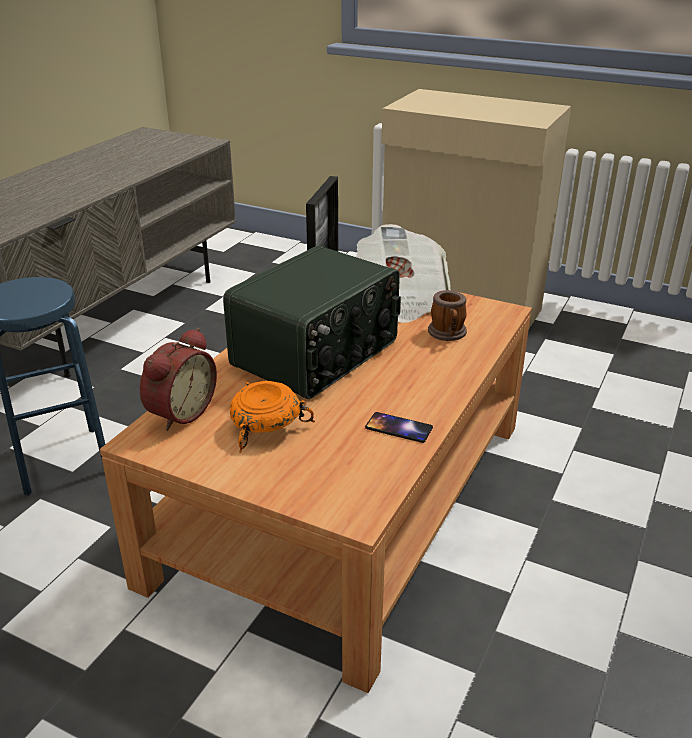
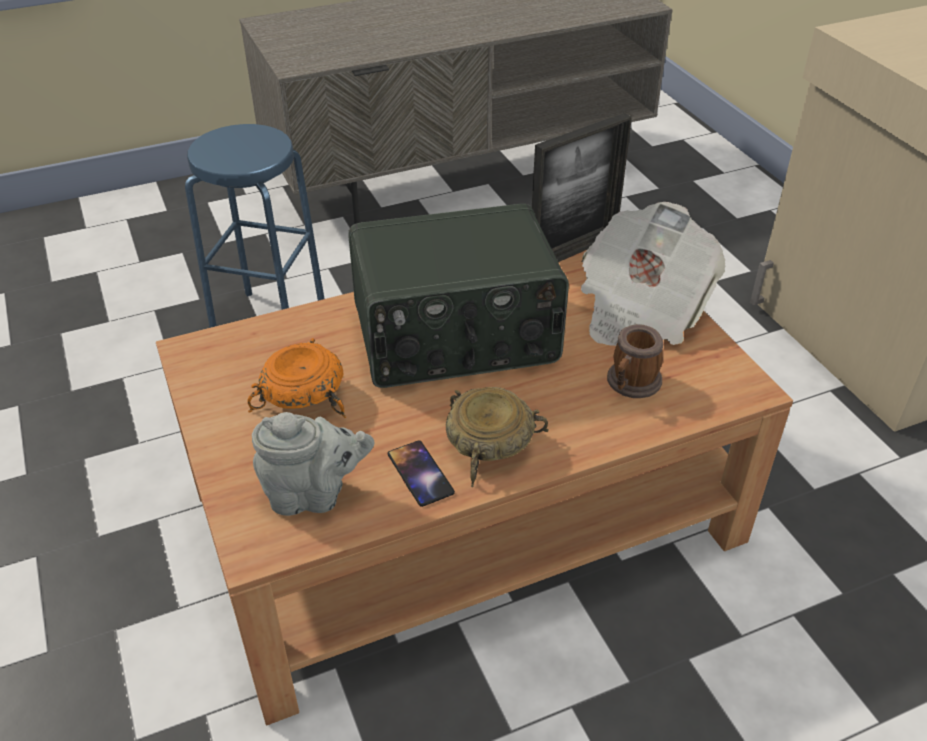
camera: 40 degrees right, 10 degrees up
alarm clock [140,328,217,431] -> none
none -> grey teapot [252,412,375,516]
none -> beige bowl [446,387,549,487]

